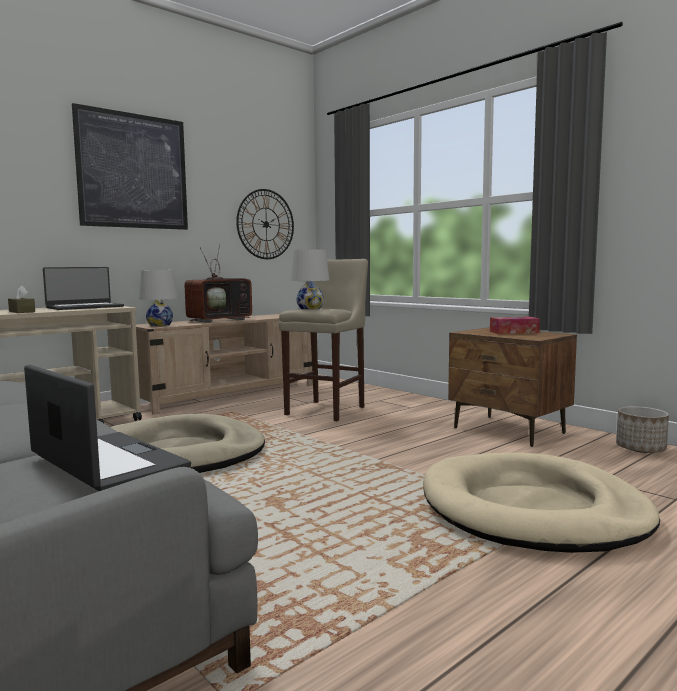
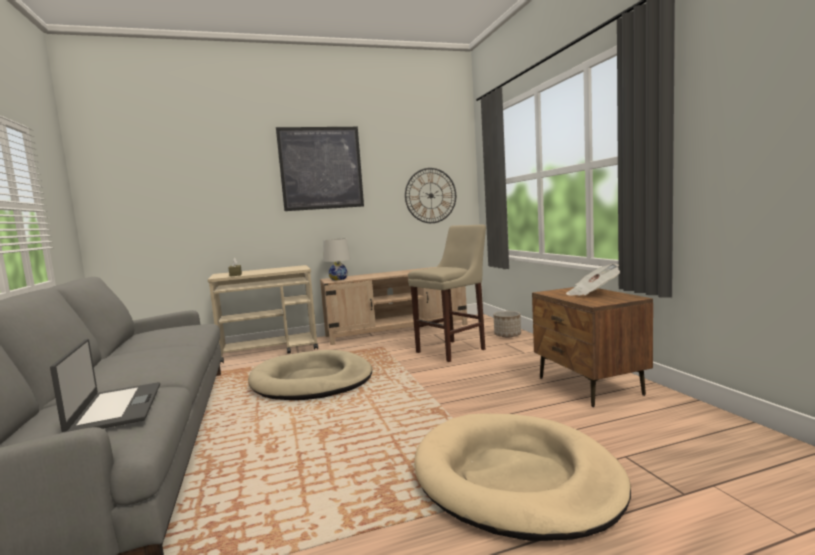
camera: 25 degrees right, 0 degrees up
laptop [43,267,124,310] -> none
television [185,244,252,323] -> none
white table lamp [290,250,330,309] -> none
tissue box [490,317,540,334] -> newspaper [566,264,620,296]
planter [616,406,669,453] -> planter moved to [494,311,521,337]

